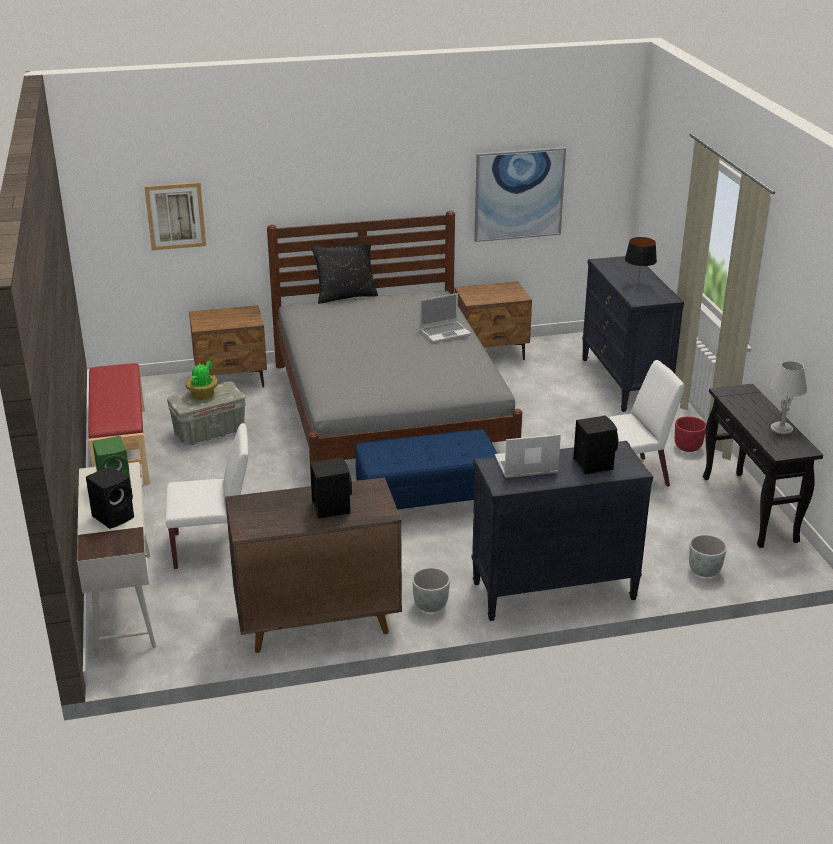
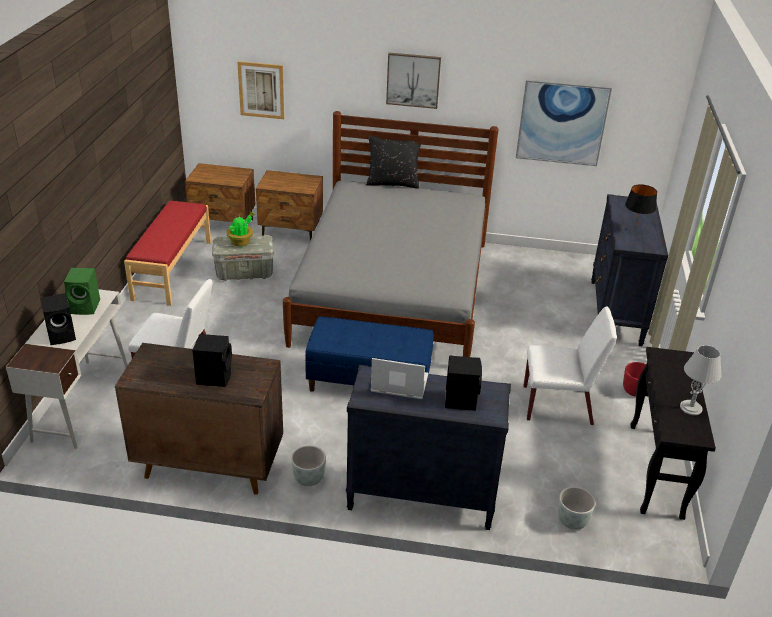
camera: 20 degrees right, 5 degrees up
laptop [419,293,471,343] -> none
brown nightstand [454,281,532,360] -> brown nightstand moved to [185,163,256,222]
none -> picture [386,53,441,109]

